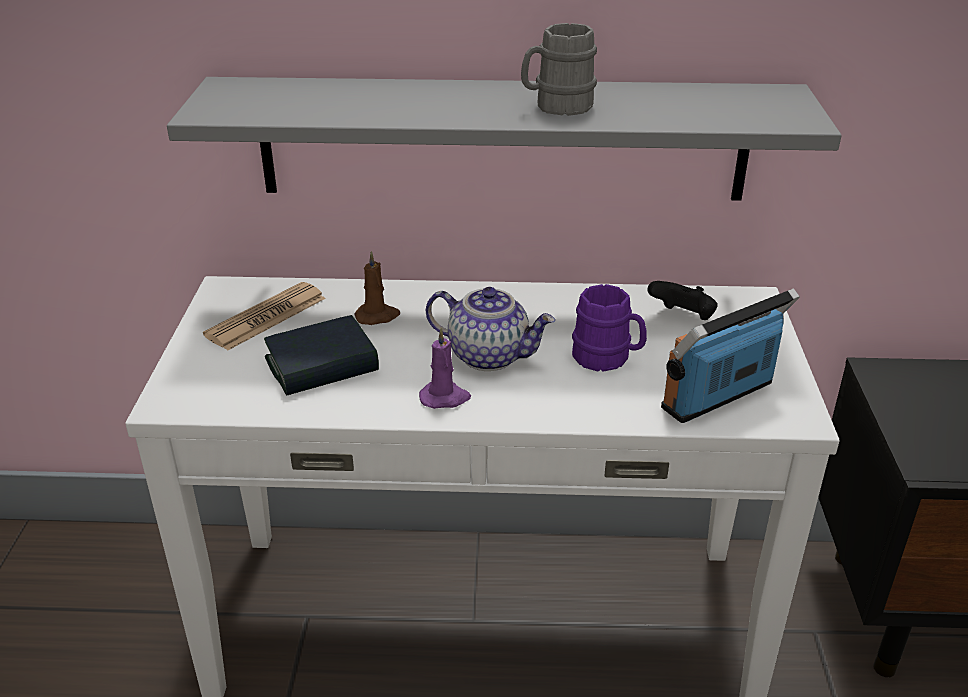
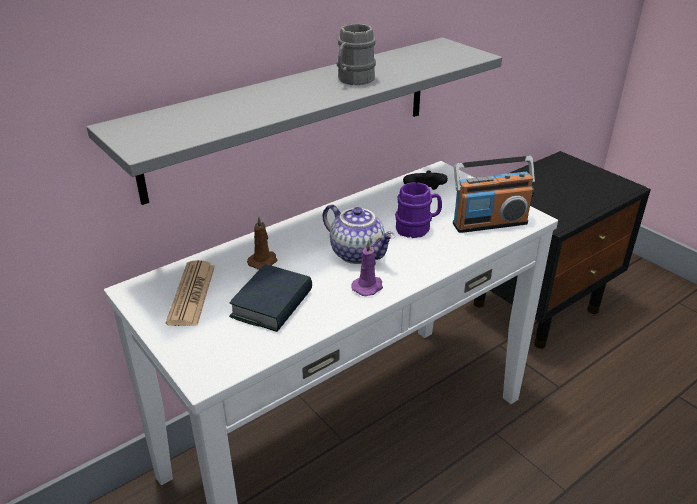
camera: 40 degrees left, 0 degrees up
teapot [426,287,555,371] -> teapot turned 60 degrees clockwise [323,204,395,264]
radio [661,288,800,423] -> radio turned 120 degrees counterclockwise [453,156,535,233]

